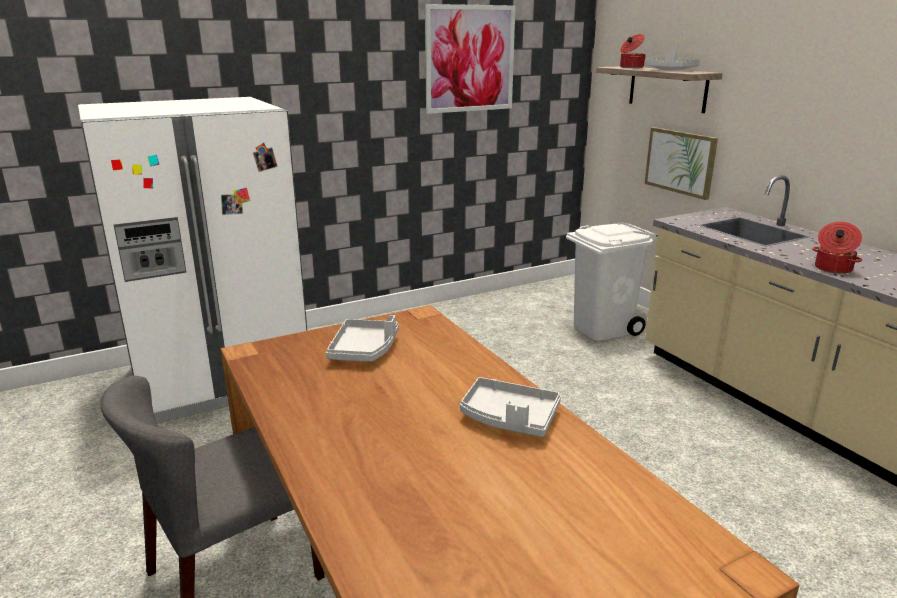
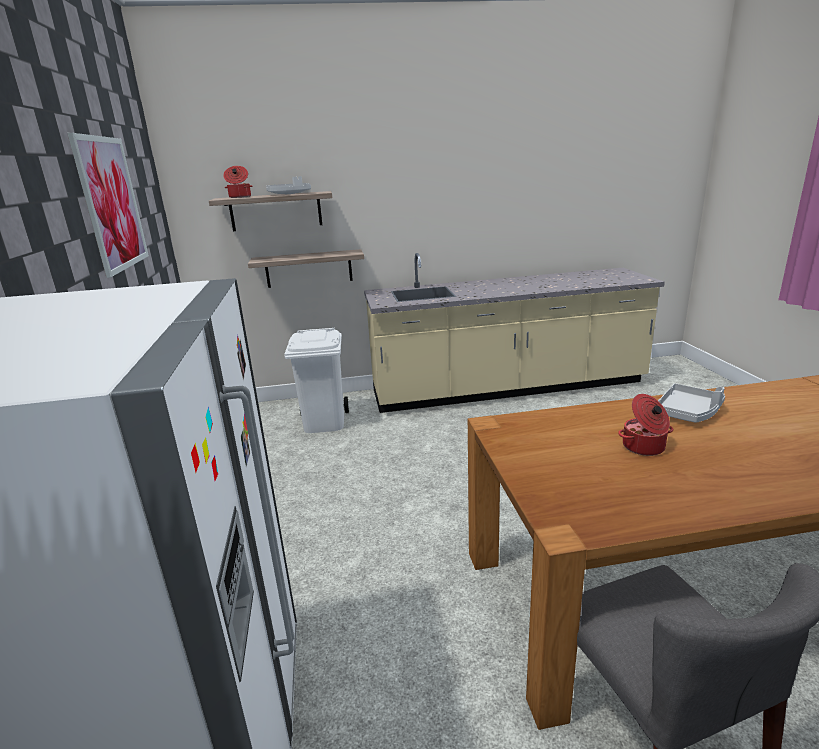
camera: 70 degrees left, 0 degrees up
grey tray [326,315,399,362] -> none
picture [645,127,718,200] -> shelf [248,249,364,288]
cooking pot [812,222,862,274] -> cooking pot moved to [618,394,673,456]

